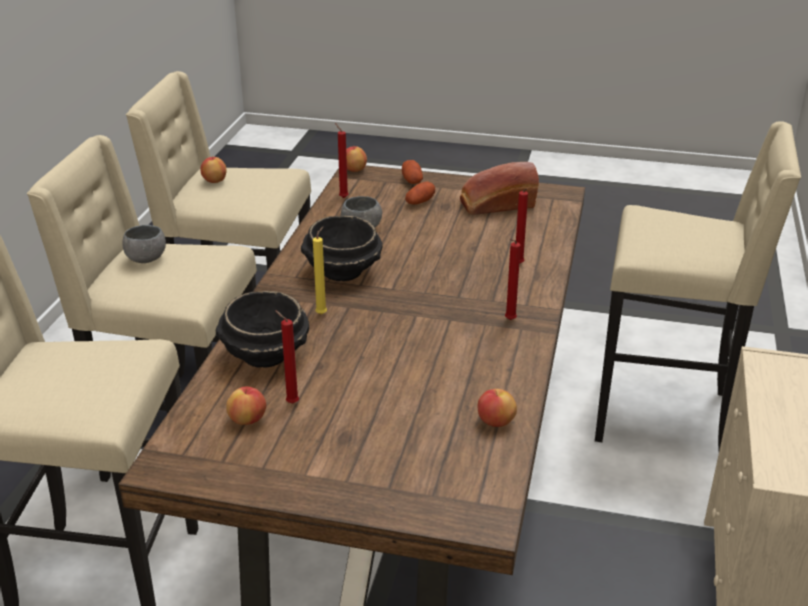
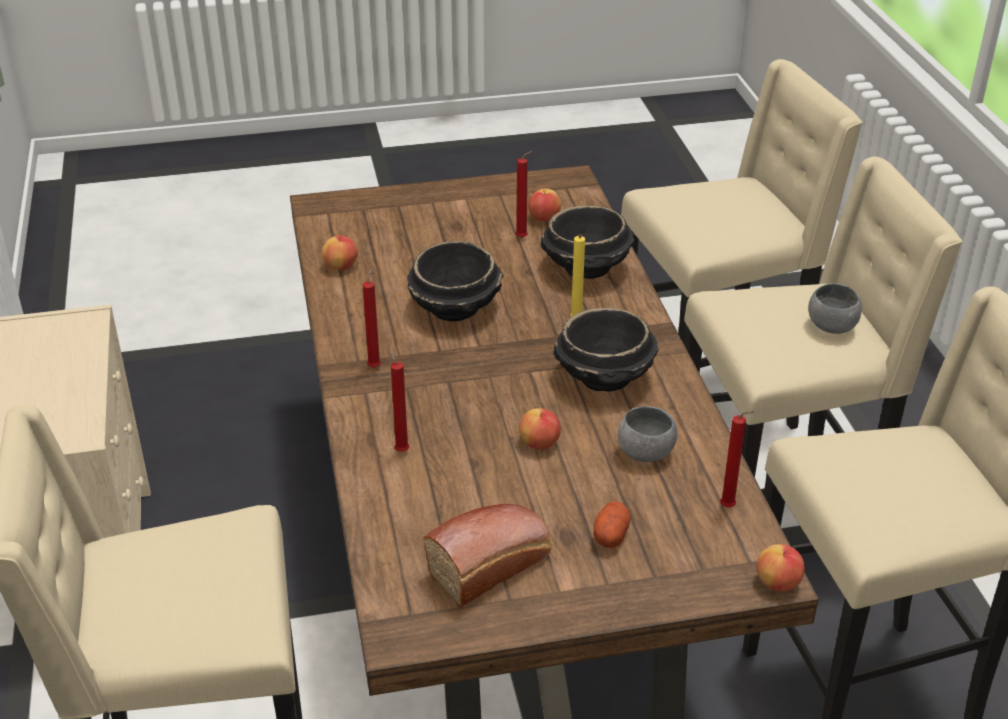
camera: 155 degrees right, 5 degrees up
apple [200,157,226,183] -> apple moved to [519,408,561,450]
potato [402,160,423,184] -> none
none -> black bowl [407,241,504,321]

